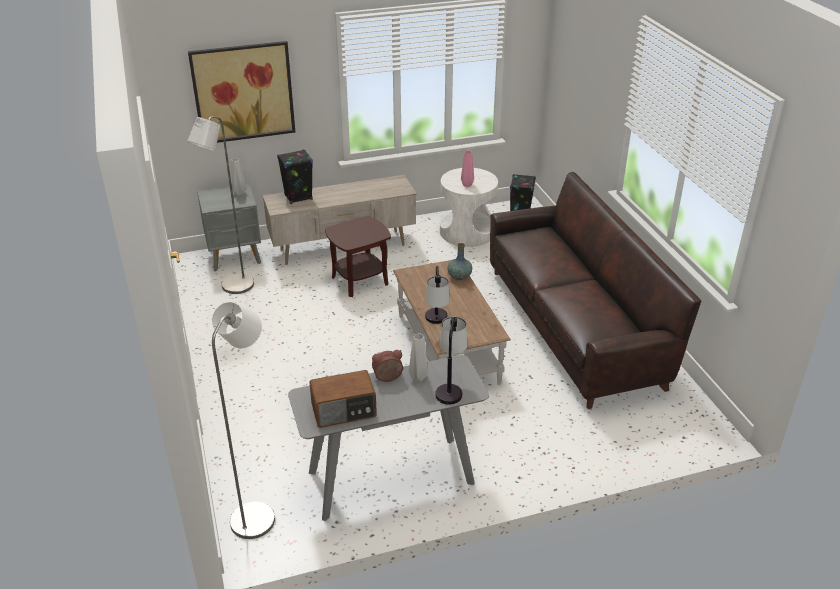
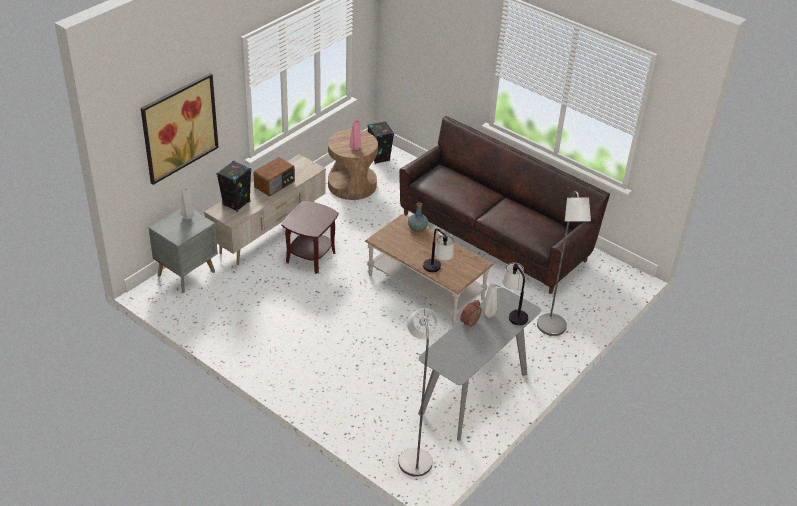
camera: 35 degrees left, 5 degrees up
grey floor lamp [187,116,254,294] -> grey floor lamp moved to [537,191,591,336]
radio [309,370,377,428] -> radio moved to [253,157,295,196]
white side table [440,168,498,247] -> brown side table [328,129,378,200]

